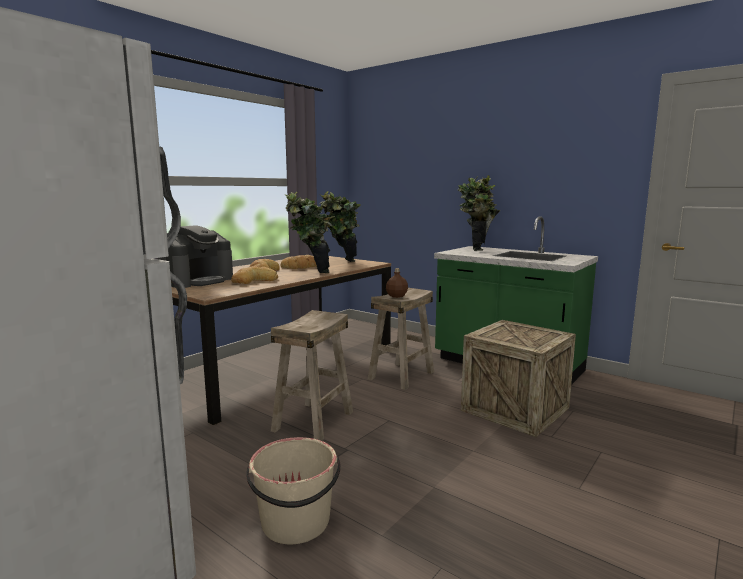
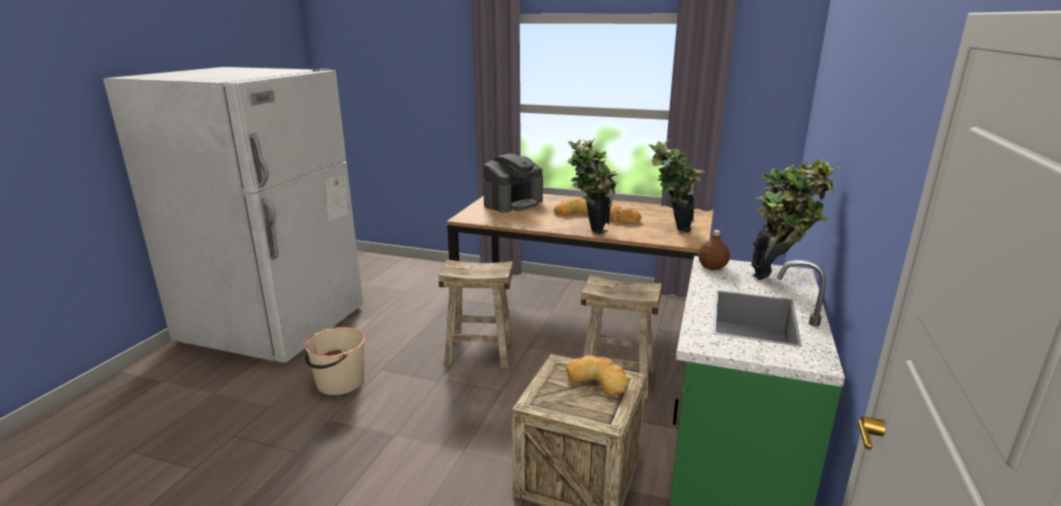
camera: 70 degrees right, 10 degrees up
coffee machine [158,225,233,288] -> coffee machine turned 60 degrees counterclockwise [483,154,543,213]
bread [231,266,278,284] -> bread moved to [566,355,629,394]
brown bottle [386,269,408,298] -> brown bottle moved to [698,230,730,270]

